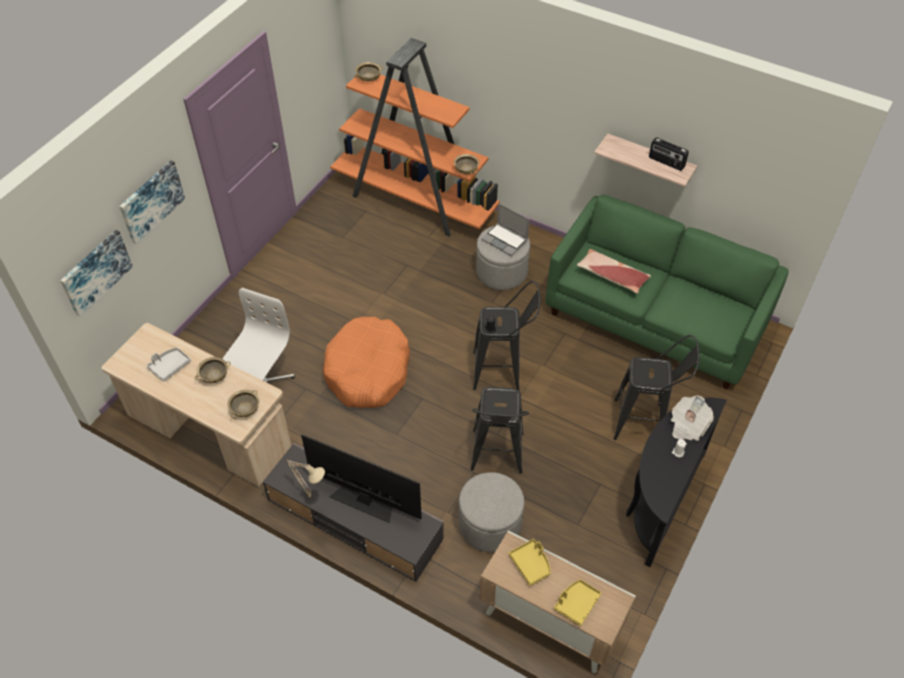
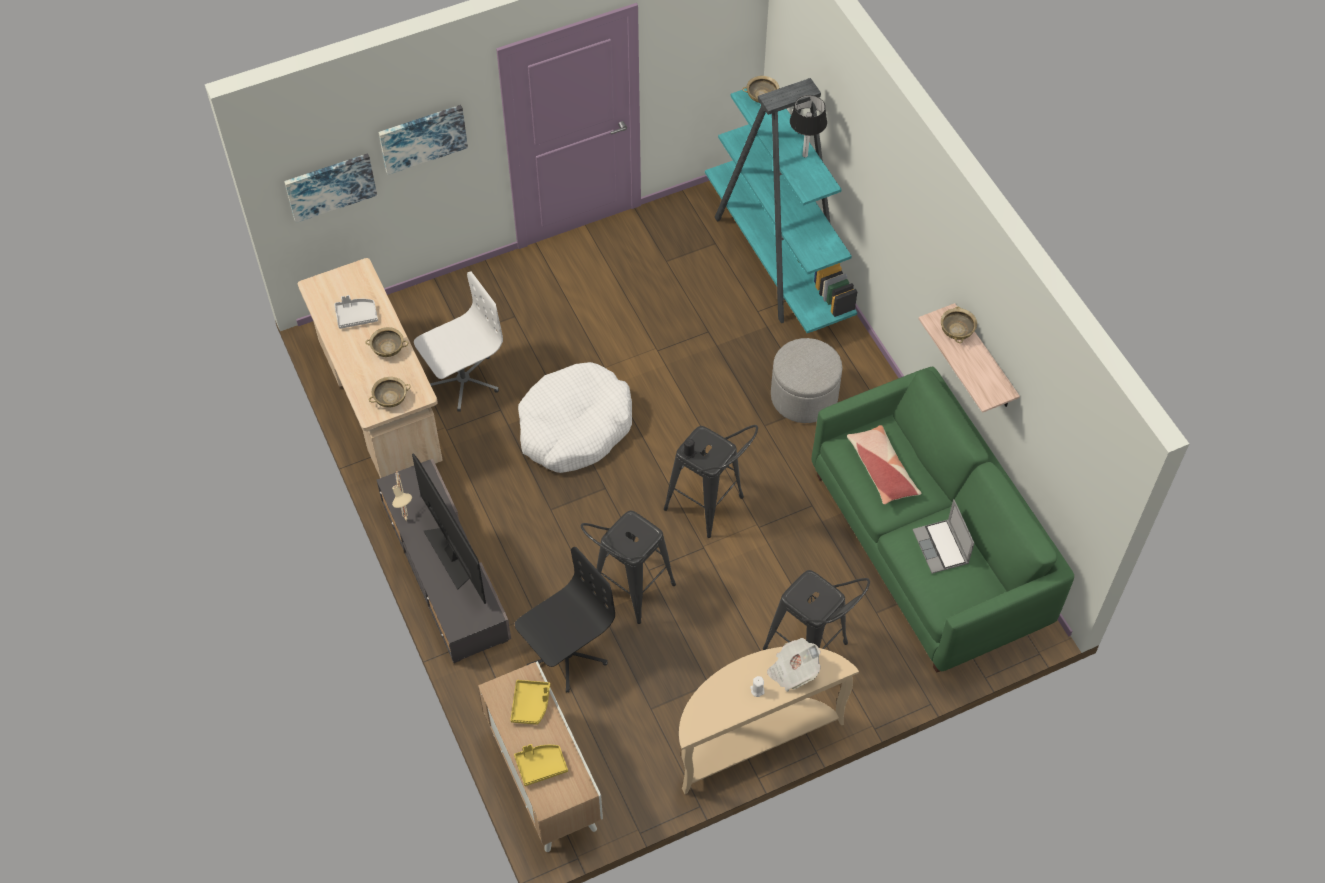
camera: 35 degrees right, 5 degrees up
orange dog bed [322,317,410,408] -> white dog bed [518,362,632,473]
orange bookcase [330,38,500,237] -> turquoise bookcase [705,78,857,333]
beige bowl [454,154,479,174] -> beige bowl moved to [941,307,977,343]
grey ottoman [459,472,524,552] -> black office chair [515,547,615,693]
laptop [481,203,529,256] -> laptop moved to [913,499,974,574]
black console table [626,397,727,567] -> beige console table [679,647,859,794]
radio [649,137,689,171] -> none
none -> table lamp [790,95,827,158]

